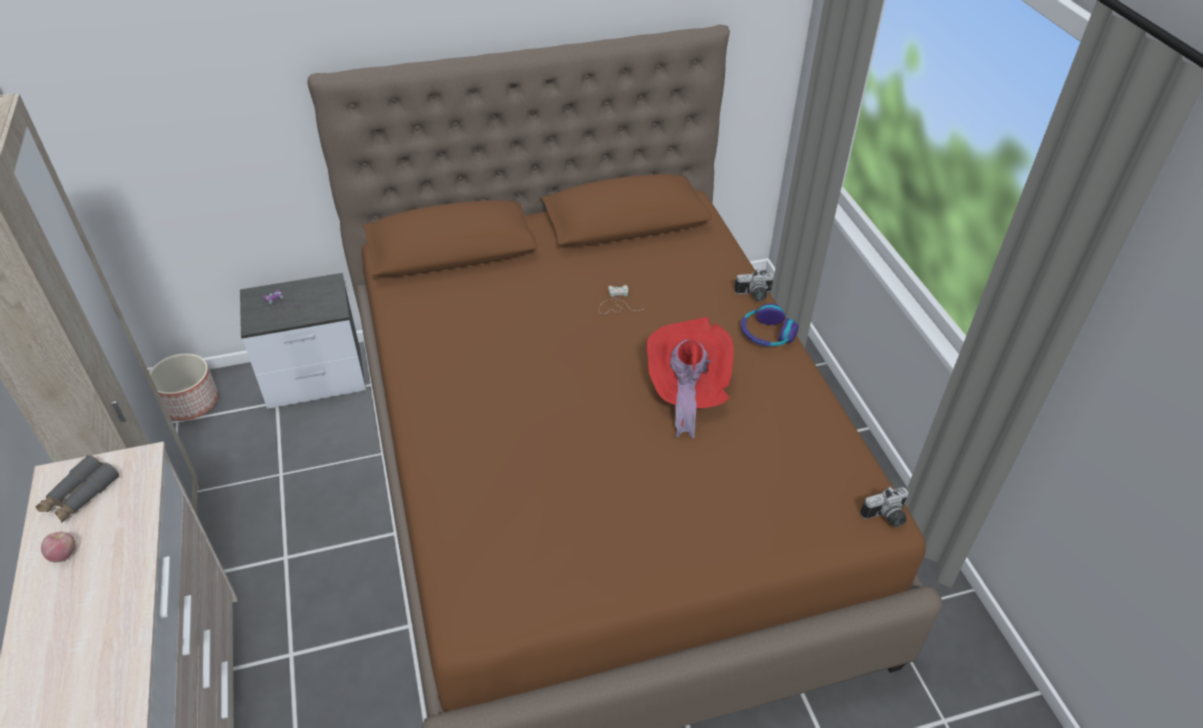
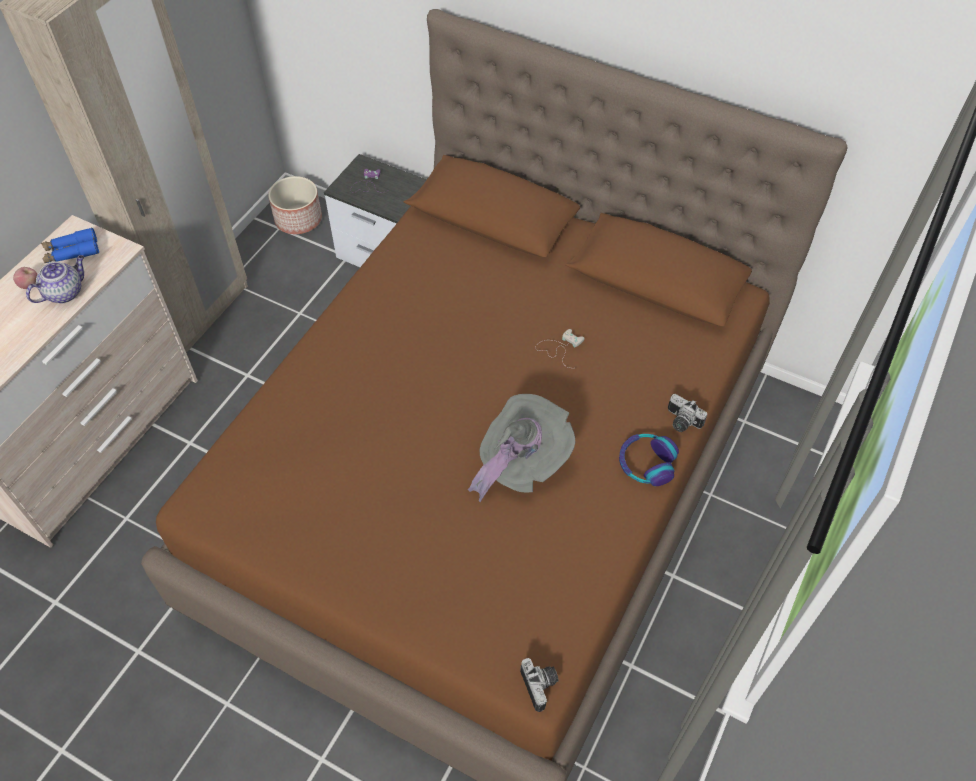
camera: 45 degrees right, 10 degrees up
grey binoculars [36,455,119,523] -> blue binoculars [41,227,99,263]
red hat [647,317,734,439] -> grey hat [468,394,575,502]
camera [860,487,909,527] -> camera turned 135 degrees counterclockwise [520,658,559,712]
none -> teapot [26,255,84,304]

